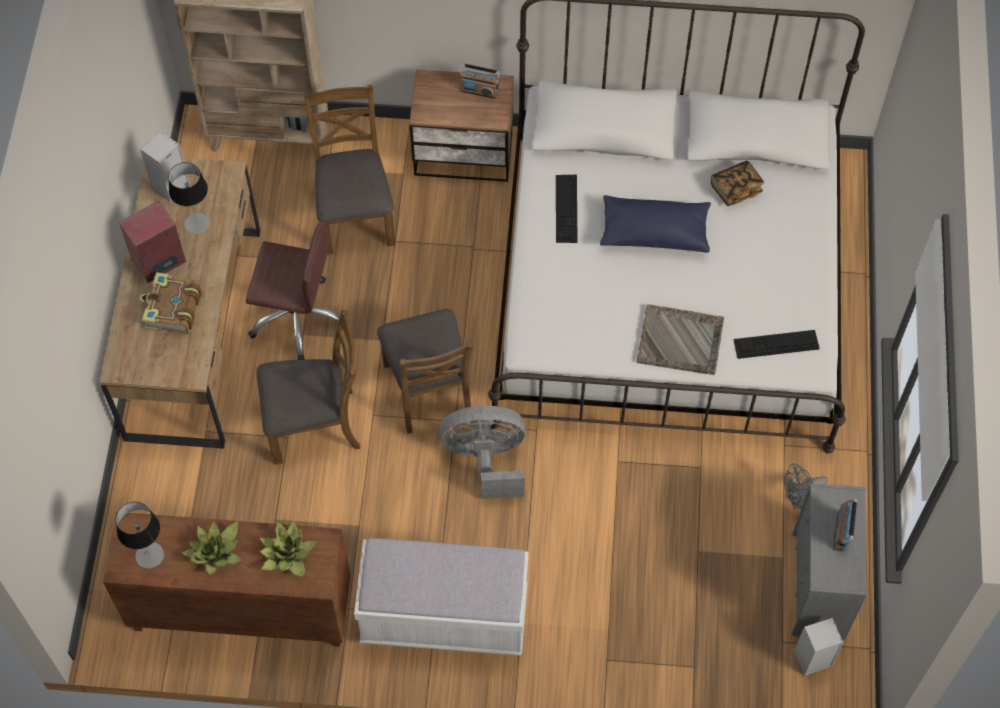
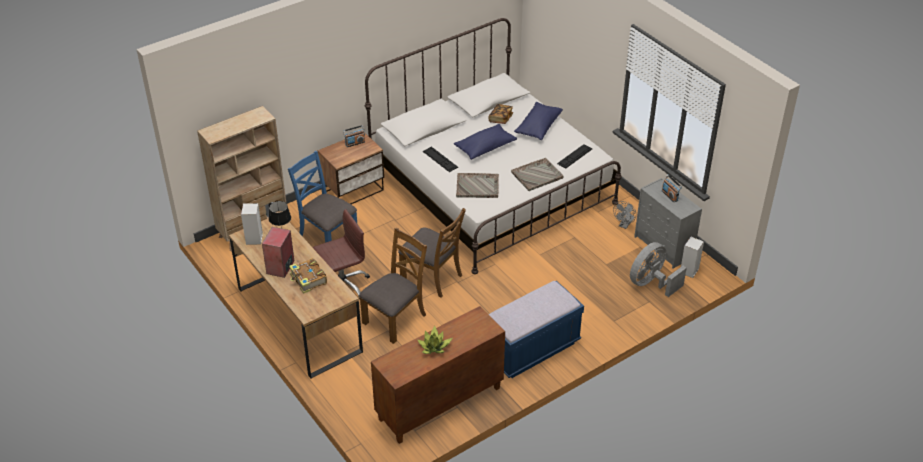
camera: 40 degrees left, 20 degrees down
table lamp [116,502,164,569] -> none
potted plant [260,521,316,577] -> none
brown chair [304,85,395,255] -> blue chair [288,151,357,243]
white bench [354,538,529,656] -> blue bench [488,281,584,378]
grey fan [439,406,526,499] -> grey fan moved to [630,242,687,297]
none -> grey tray [456,173,499,198]
none -> blue pillow [514,102,563,140]

